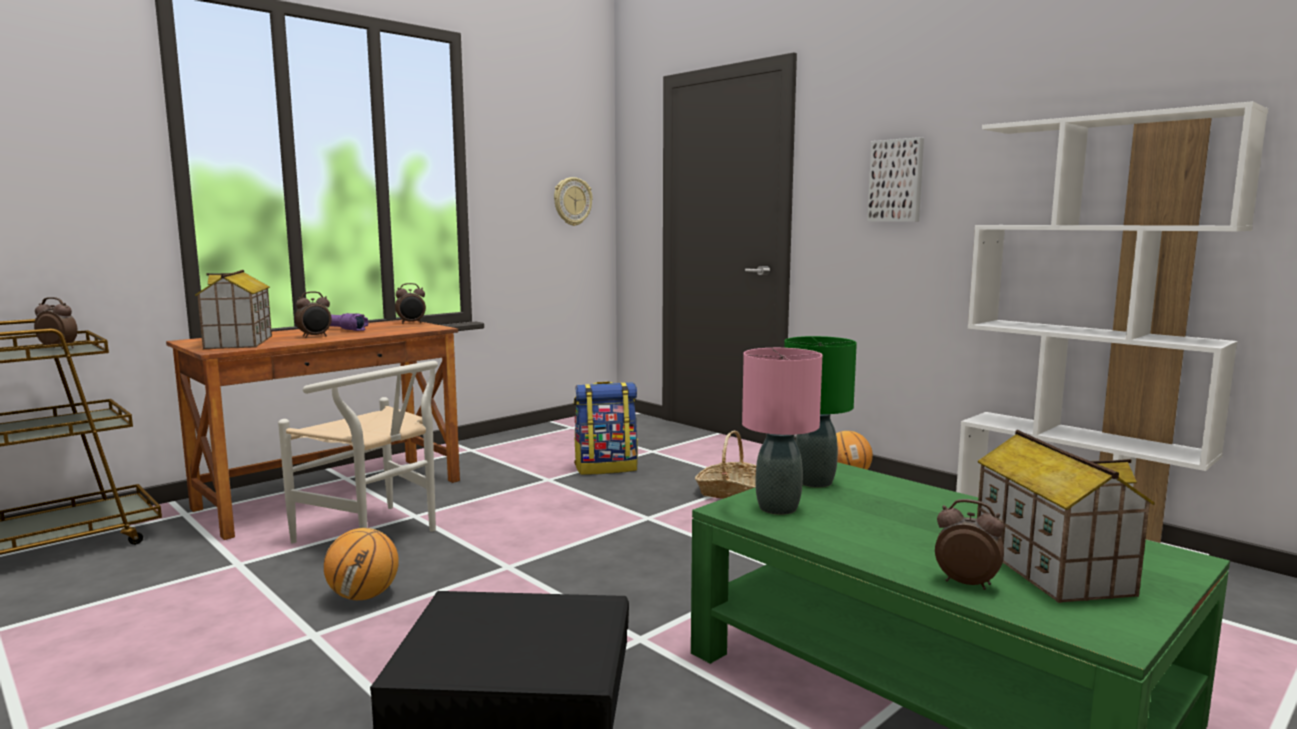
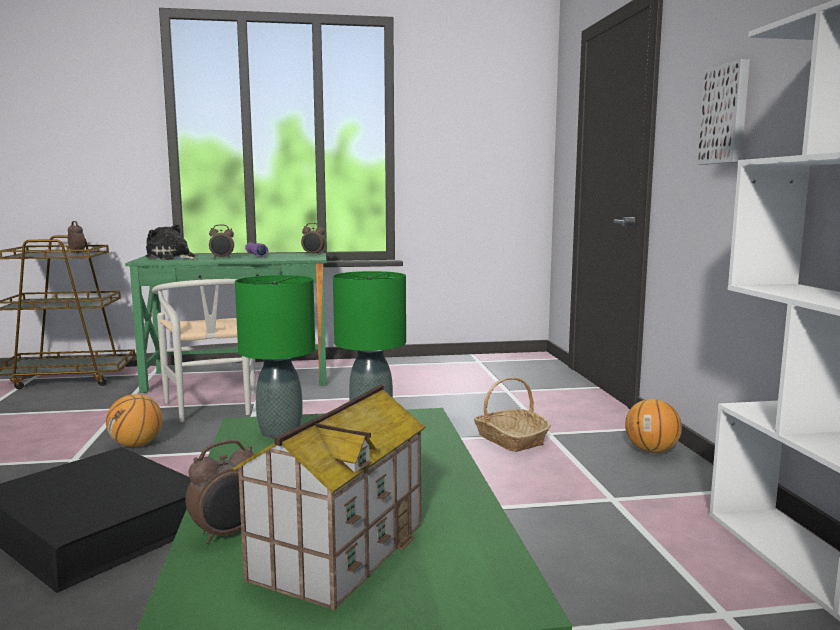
camera: 35 degrees right, 0 degrees up
brown desk [166,320,460,540] -> green desk [125,253,327,393]
toy house [195,270,272,349] -> plush toy [146,224,198,260]
wall clock [554,177,592,226] -> none
backpack [574,381,638,475] -> none
pink table lamp [742,348,822,515] -> green table lamp [235,275,315,439]
alarm clock [935,499,1004,590] -> alarm clock turned 75 degrees clockwise [185,440,255,544]

